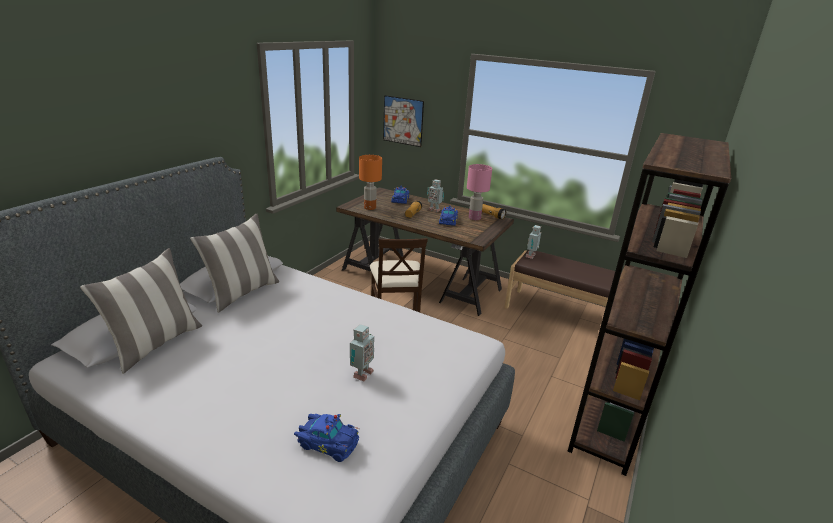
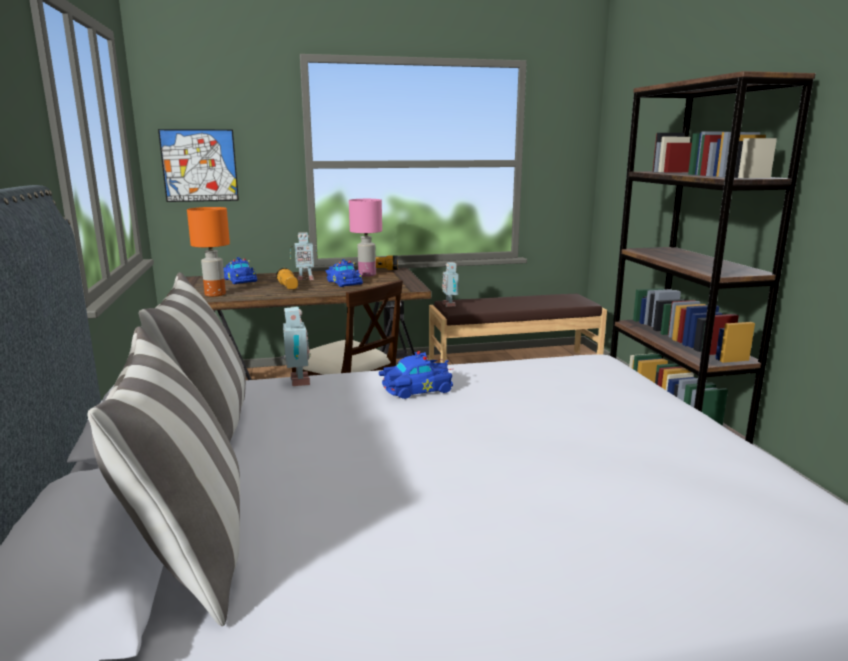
camera: 40 degrees left, 10 degrees down
blue toy car [294,414,360,462] -> blue toy car moved to [379,351,454,399]
toy robot [350,324,374,382] -> toy robot moved to [281,307,311,386]

